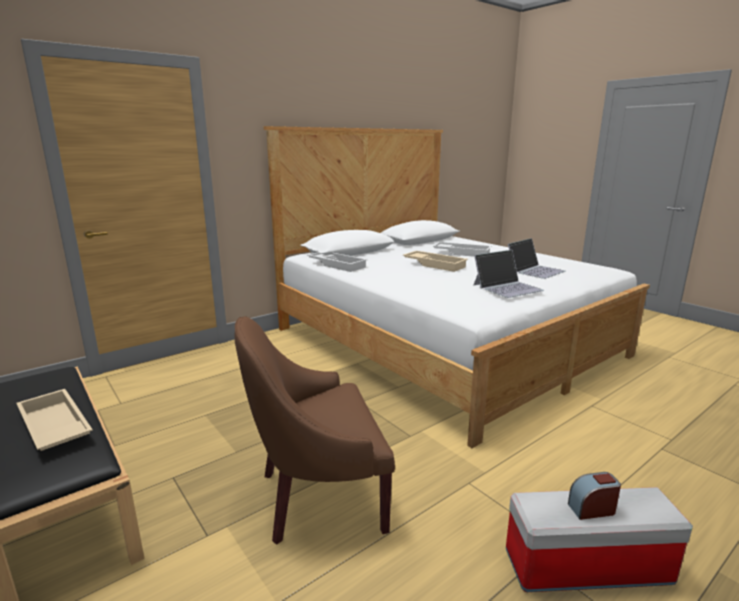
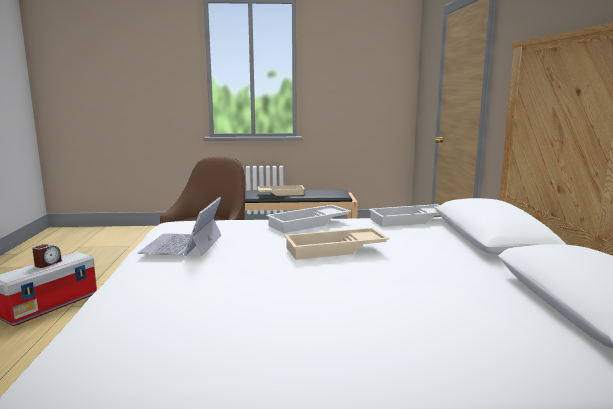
camera: 125 degrees right, 5 degrees down
white tray [433,242,491,257] -> white tray moved to [266,205,351,233]
laptop [508,238,566,279] -> none

